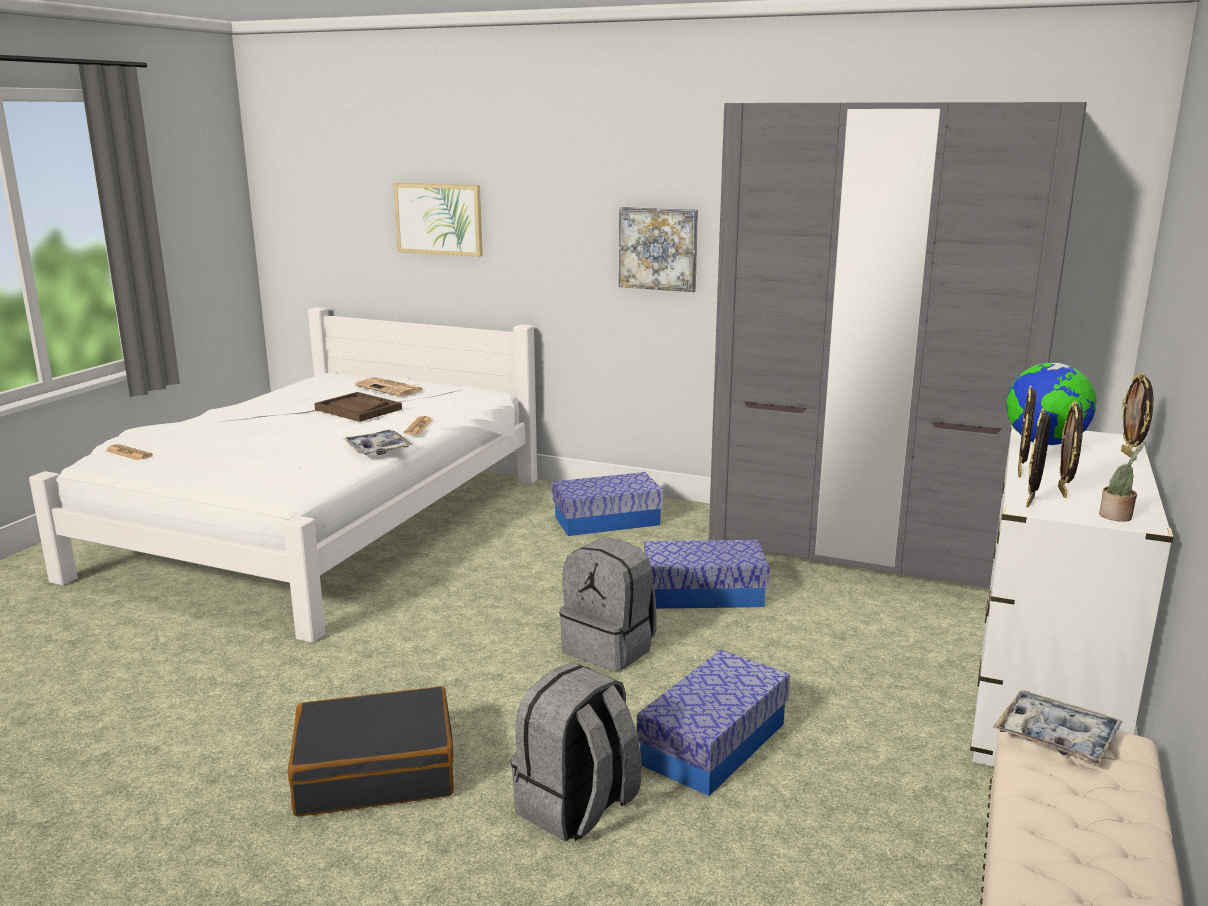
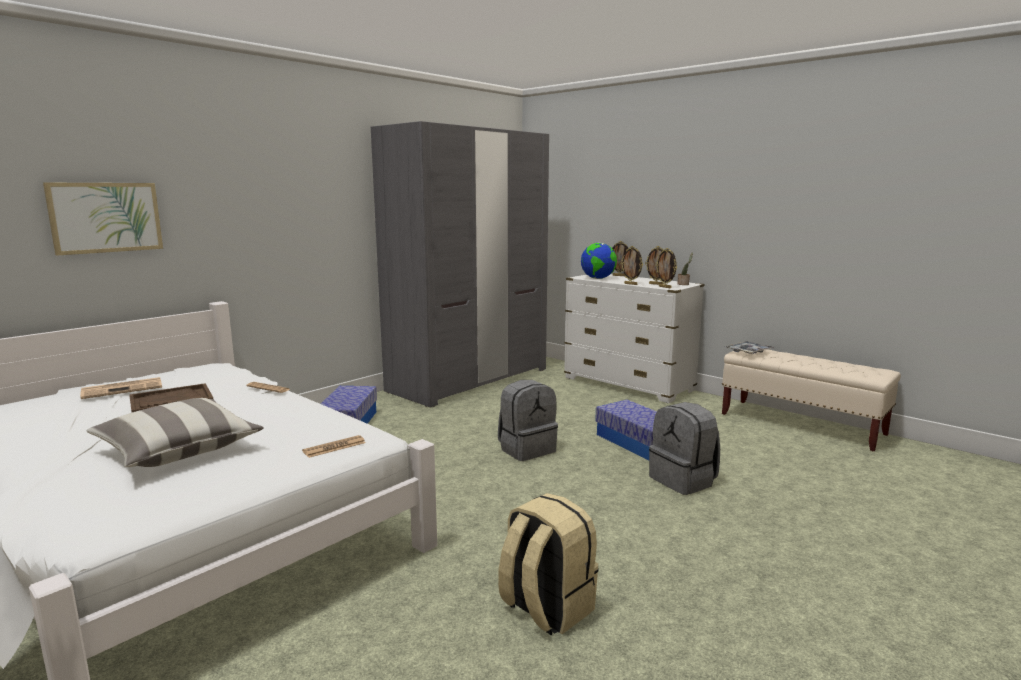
camera: 70 degrees left, 5 degrees down
newspaper [105,444,153,460] -> newspaper moved to [302,435,366,458]
black suitcase [288,686,454,817] -> none
tray [343,430,412,455] -> none
picture [619,207,698,292] -> none
storage box [644,540,770,609] -> none
none -> pillow [86,398,264,467]
none -> beige backpack [498,493,598,636]

